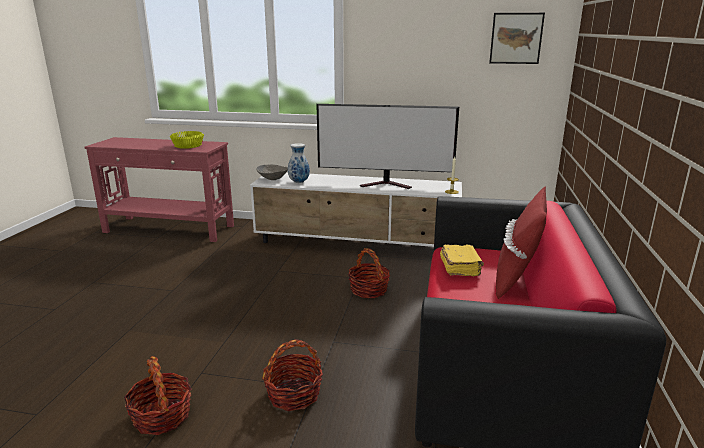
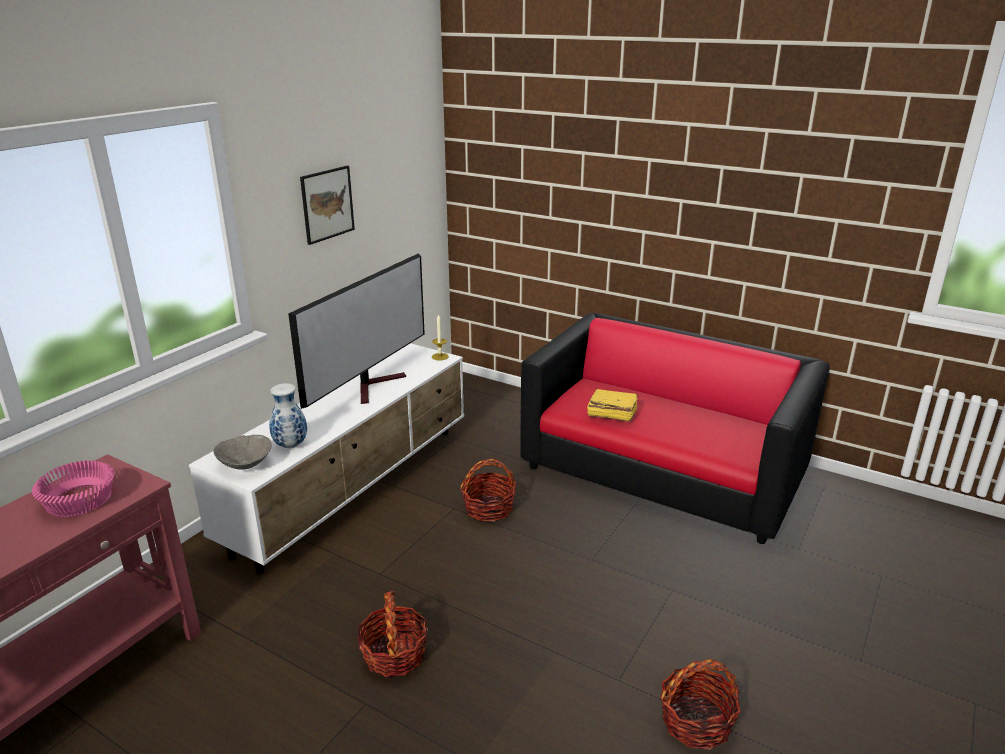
camera: 70 degrees left, 5 degrees up
yellow bowl [170,131,204,149] -> pink bowl [32,460,114,517]
basket [262,339,323,411] -> basket moved to [358,591,428,678]
picture [489,13,545,64] -> picture moved to [300,166,355,245]
red pillow [496,186,547,299] -> none

